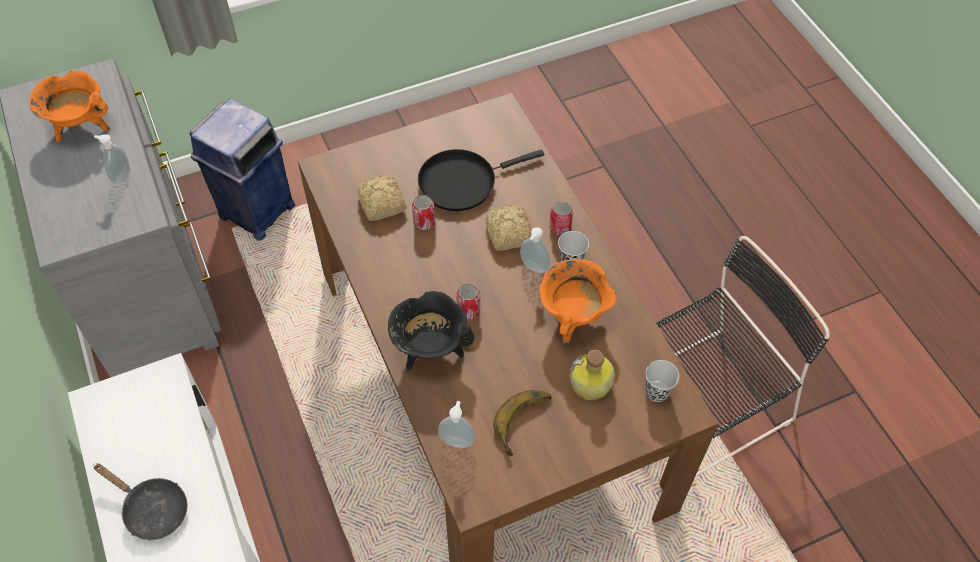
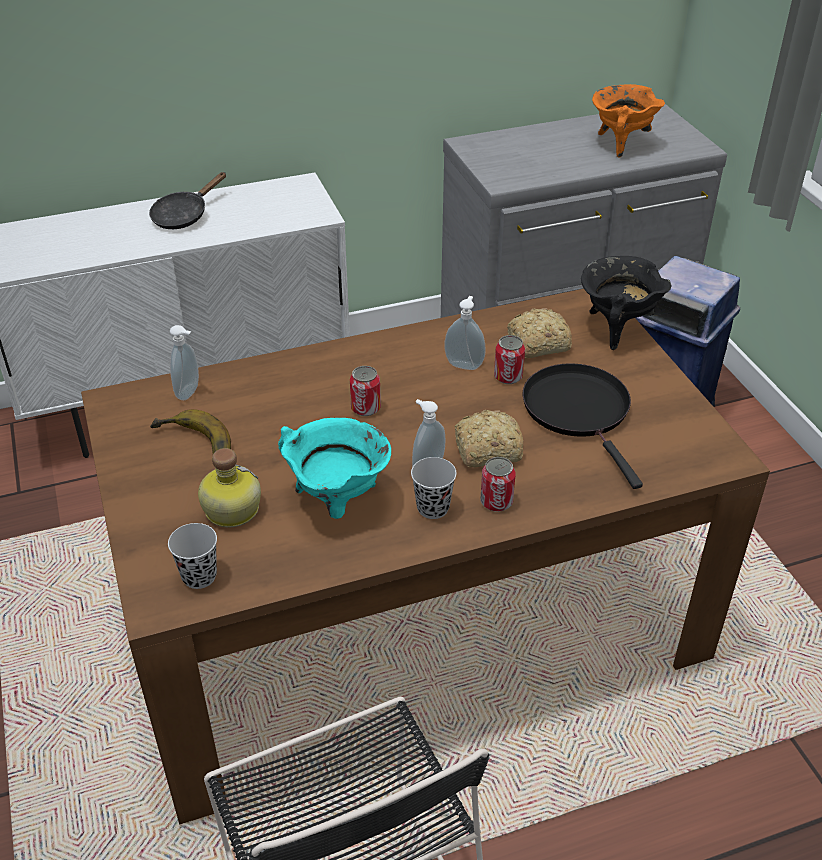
camera: 95 degrees right, 15 degrees down
soap dispenser [94,134,130,185] -> soap dispenser moved to [444,296,486,370]
black cooking pot [388,291,474,370] -> black cooking pot moved to [581,256,671,350]
orange cooking pot [540,259,617,345] -> turquoise cooking pot [278,418,391,519]

